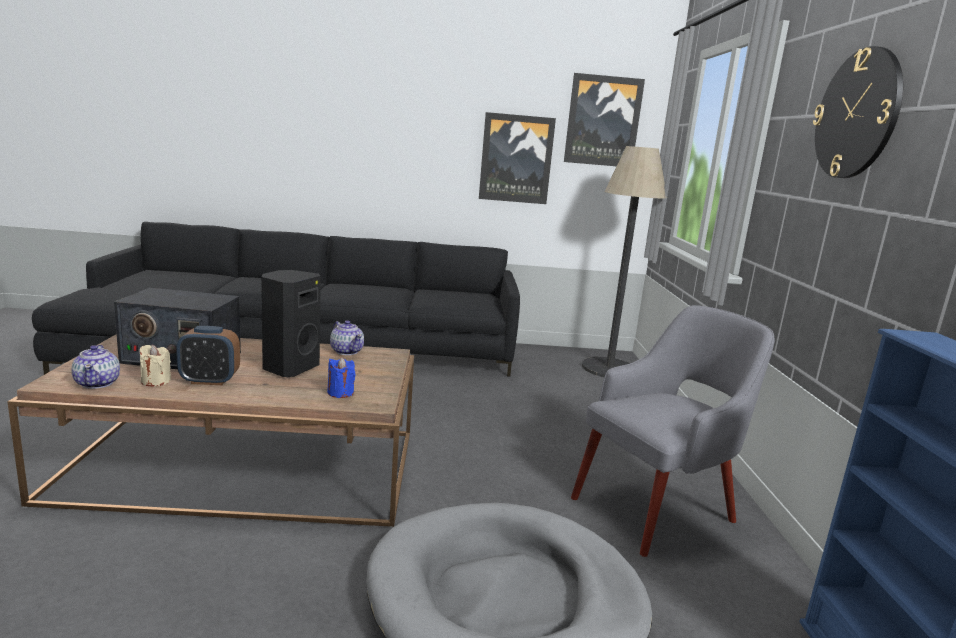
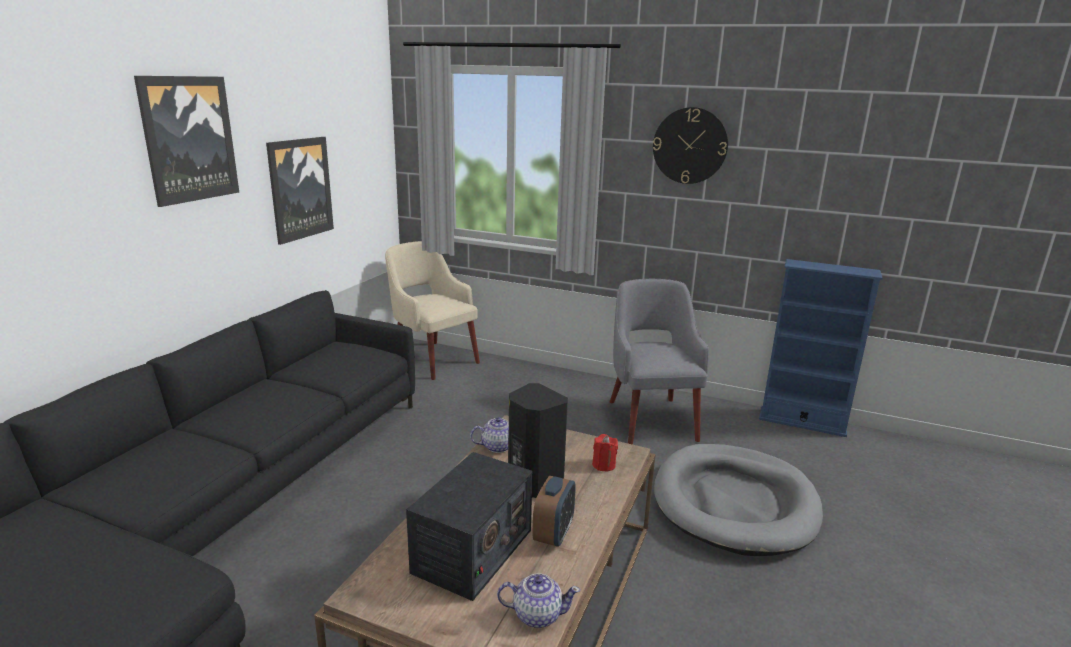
camera: 65 degrees left, 5 degrees up
beige candle [139,345,171,387] -> none
blue candle [327,357,356,398] -> red candle [592,434,618,471]
picture [564,73,645,166] -> picture moved to [134,76,239,207]
floor lamp [582,146,666,377] -> beige armchair [385,241,480,380]

